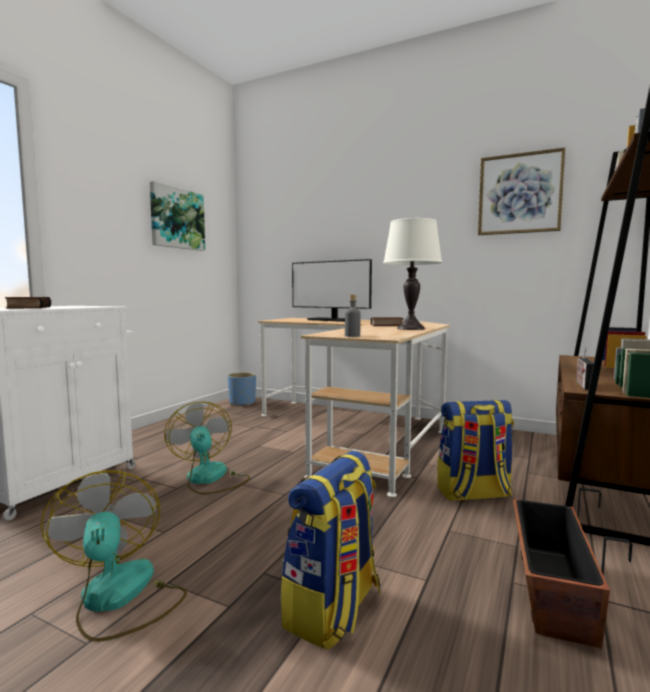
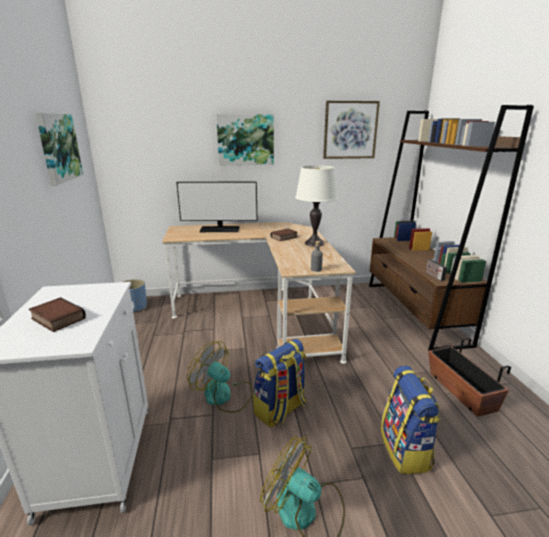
camera: 35 degrees left, 15 degrees up
backpack [437,400,514,501] -> backpack moved to [253,339,306,428]
none -> picture [216,114,274,165]

